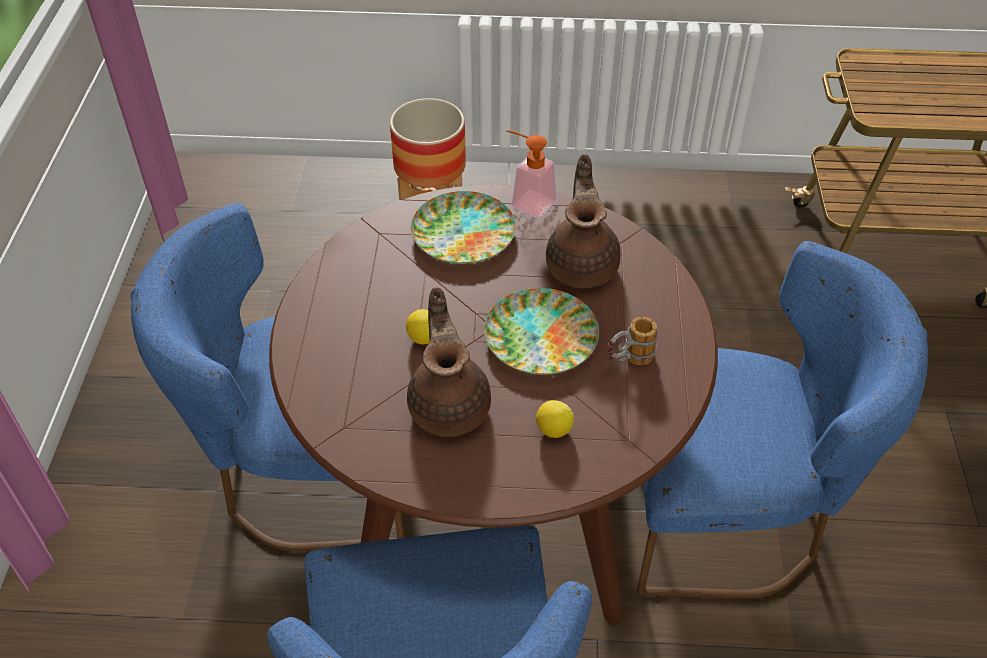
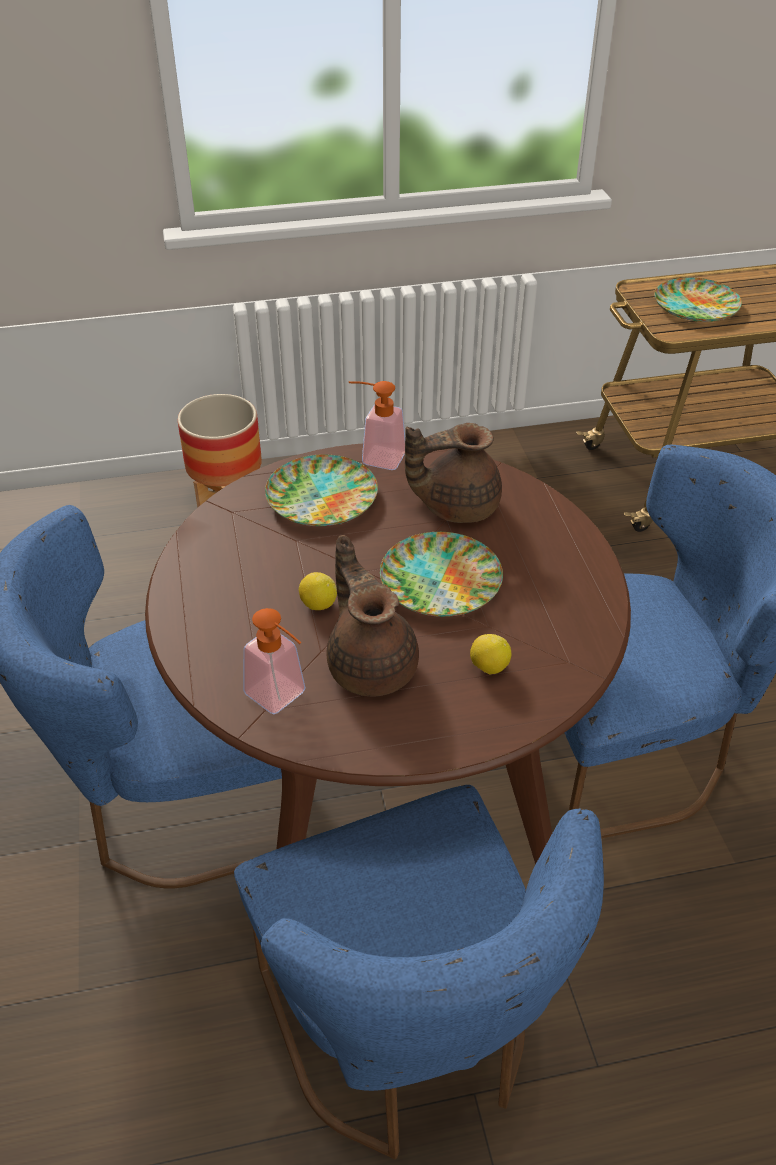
camera: 15 degrees left, 5 degrees down
brown teapot [546,154,621,288] -> brown teapot turned 90 degrees counterclockwise [405,423,502,523]
mug [607,317,658,365] -> none
none -> soap dispenser [243,608,306,714]
none -> plate [655,277,742,322]

